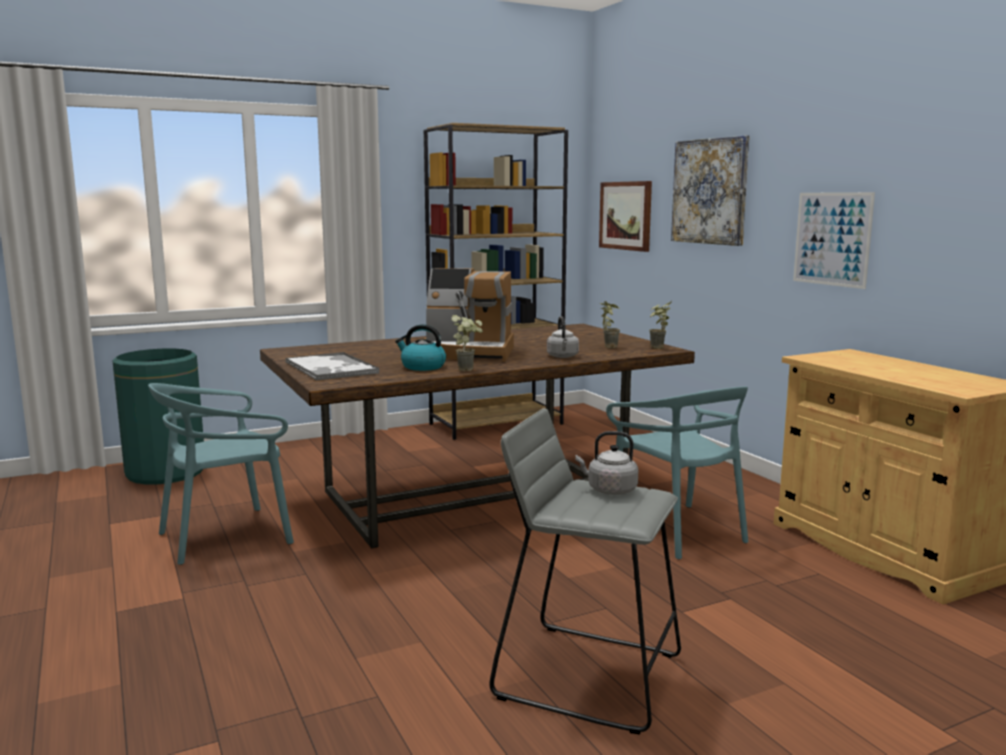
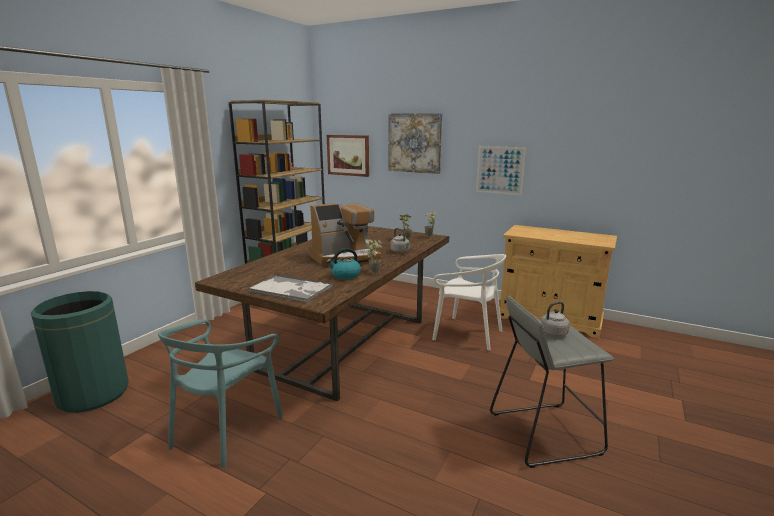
camera: 35 degrees left, 5 degrees up
turquoise chair [606,387,748,559] -> white chair [432,254,506,351]

